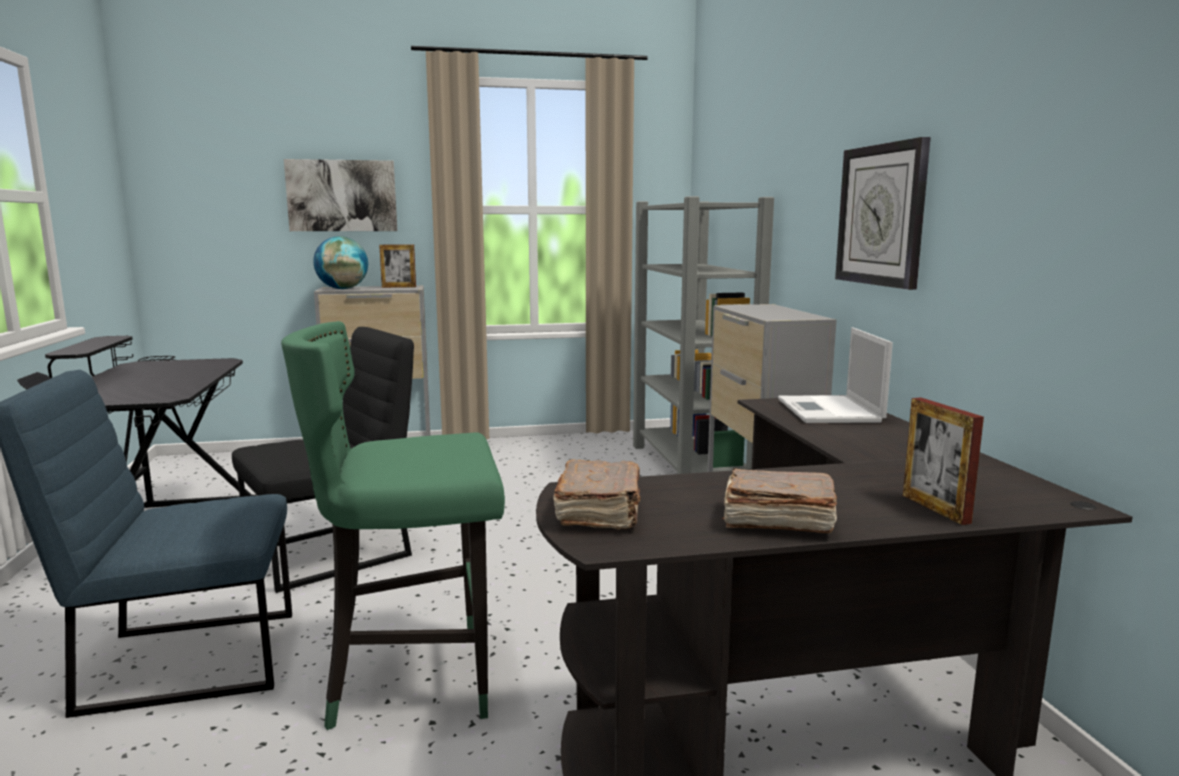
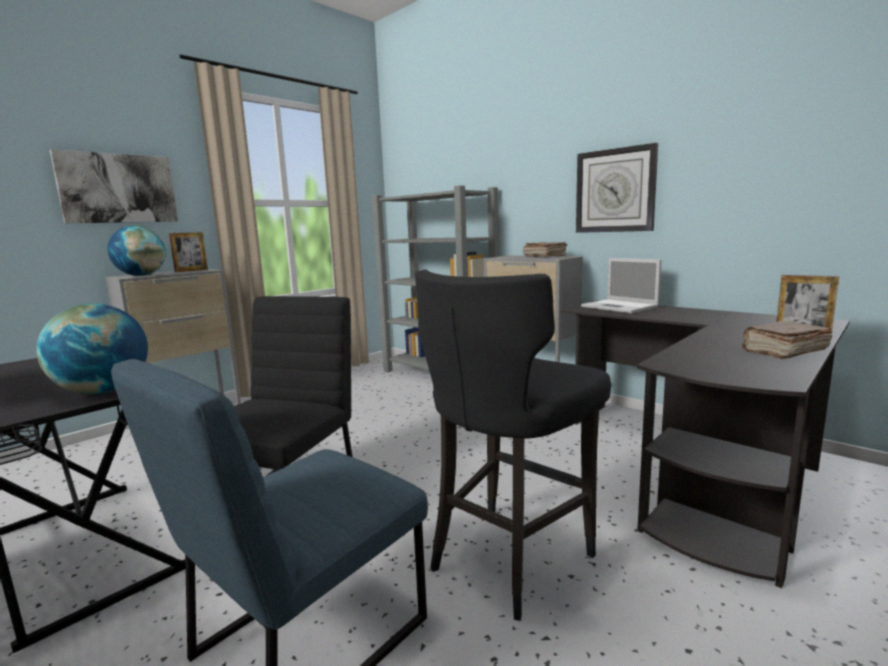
camera: 35 degrees left, 0 degrees up
green stool [281,321,505,730] -> black stool [415,269,611,621]
brown book [553,459,640,530] -> brown book moved to [523,242,567,257]
none -> globe [36,304,148,394]

